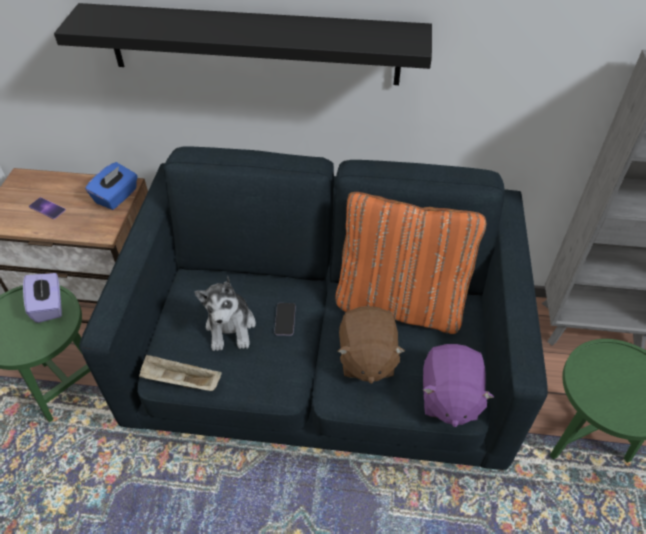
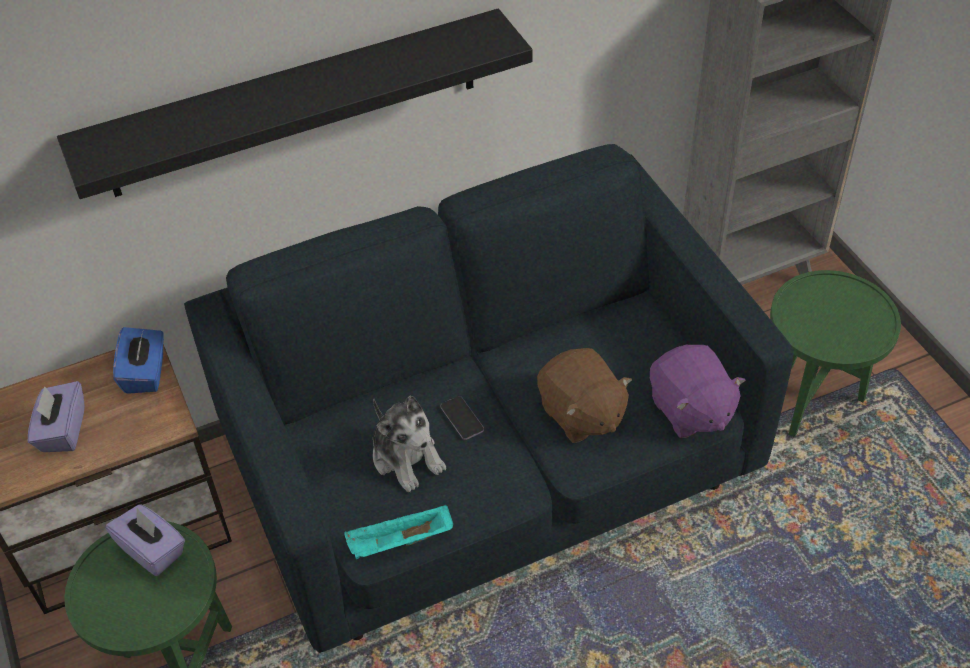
camera: 30 degrees left, 0 degrees up
phone [29,197,66,219] -> purple tissue box [28,381,85,452]
beige tray [139,355,222,391] -> turquoise tray [344,505,453,559]
orange pillow [335,192,486,334] -> none

